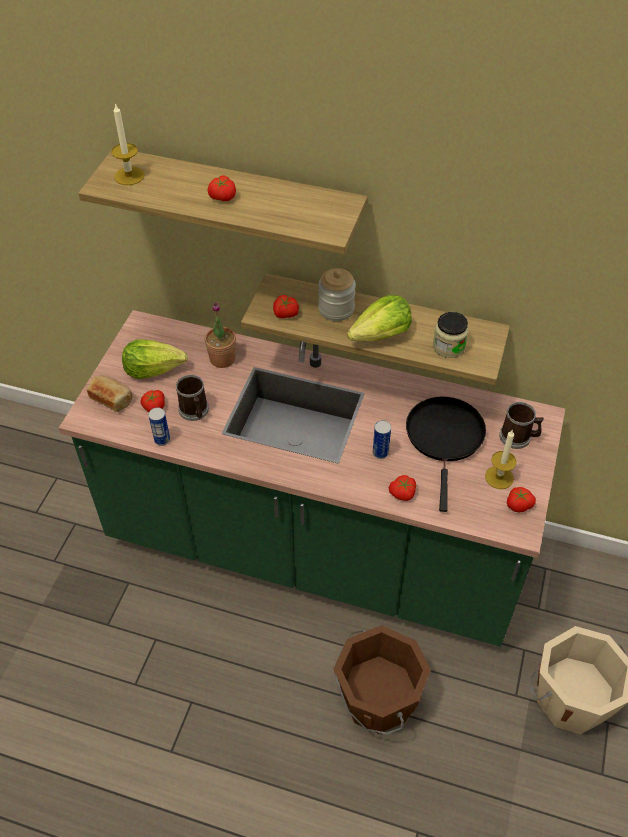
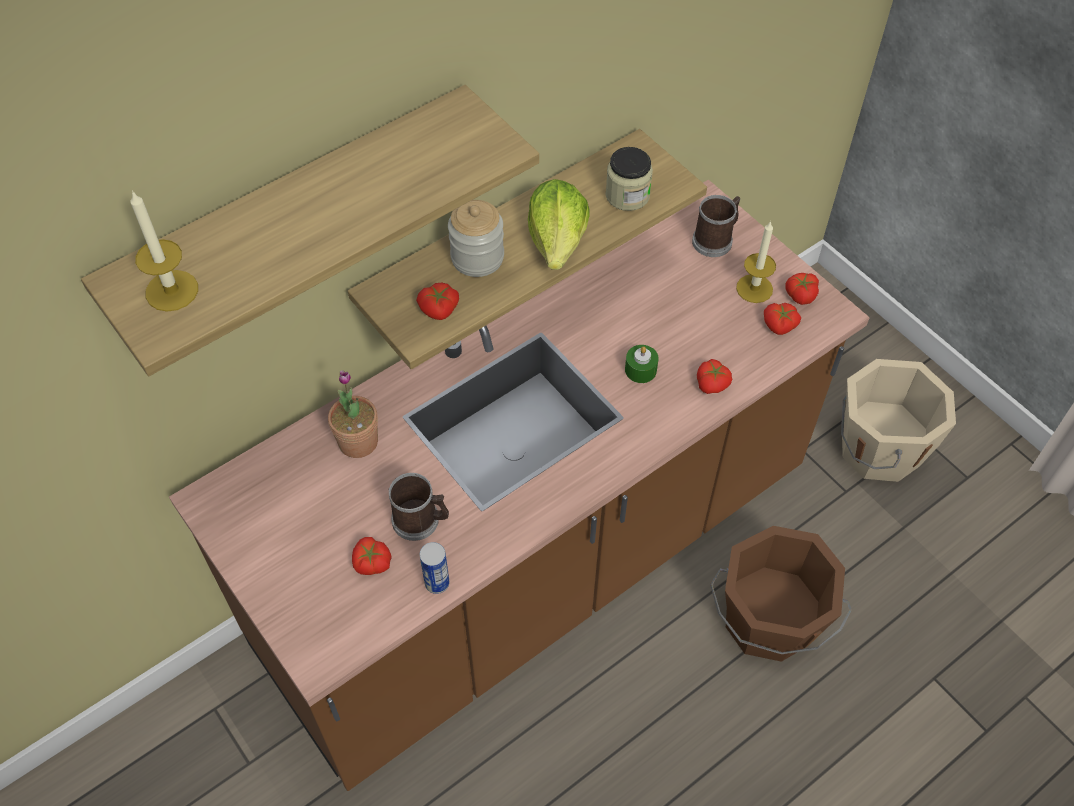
camera: 55 degrees left, 5 degrees up
green counter [59,310,565,647] -> brown counter [169,180,870,791]
bread [87,375,132,412] -> none
lettuce [122,339,188,379] -> none
tomato [208,176,236,201] -> tomato moved to [764,303,801,335]
can [373,420,391,459] -> green candle [625,345,659,383]
black frying pan [406,397,486,512] -> none

